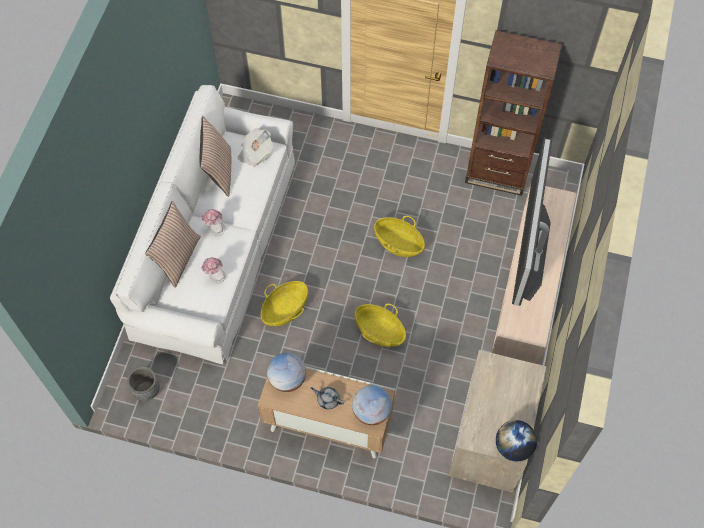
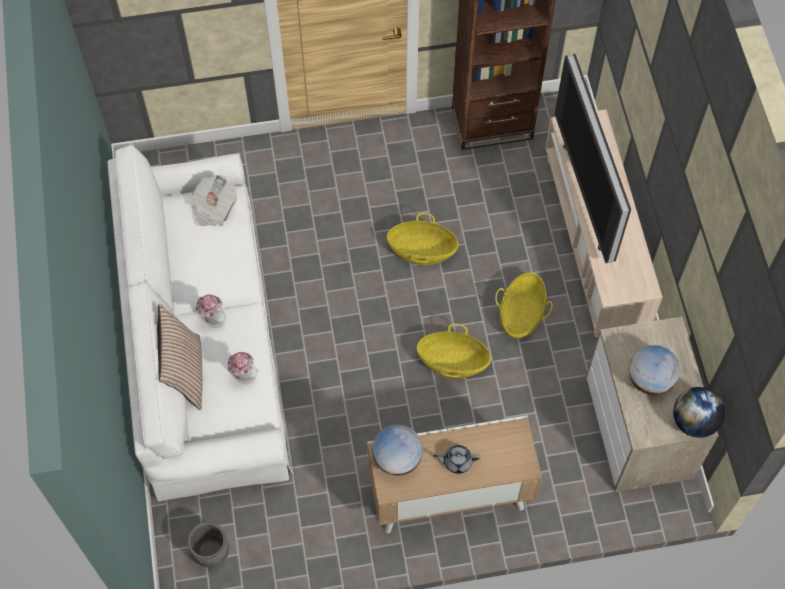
camera: 25 degrees left, 0 degrees up
pillow [199,116,231,197] -> none
basket [261,281,308,326] -> basket moved to [495,273,553,338]
globe [352,385,392,425] -> globe moved to [629,345,680,395]

